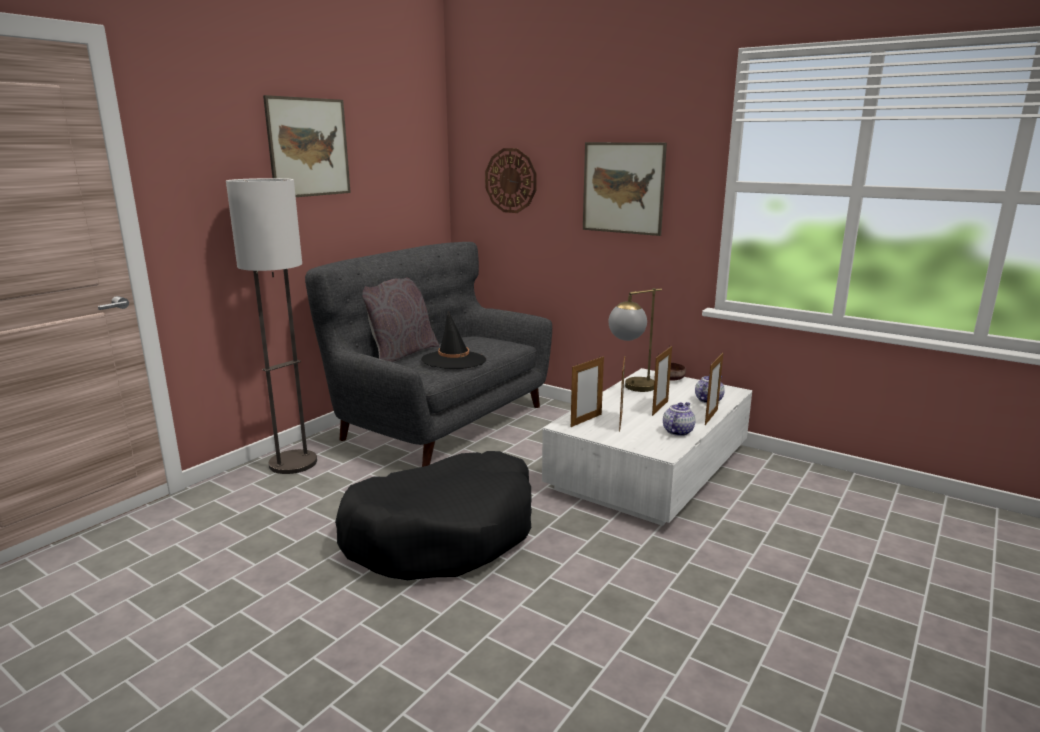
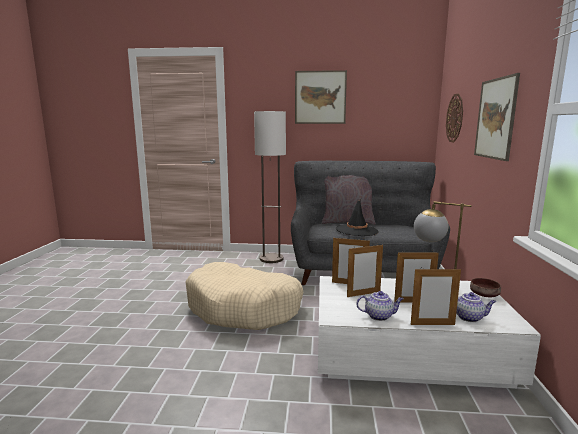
camera: 60 degrees right, 5 degrees down
black dog bed [335,451,532,580] -> beige dog bed [185,262,303,330]

